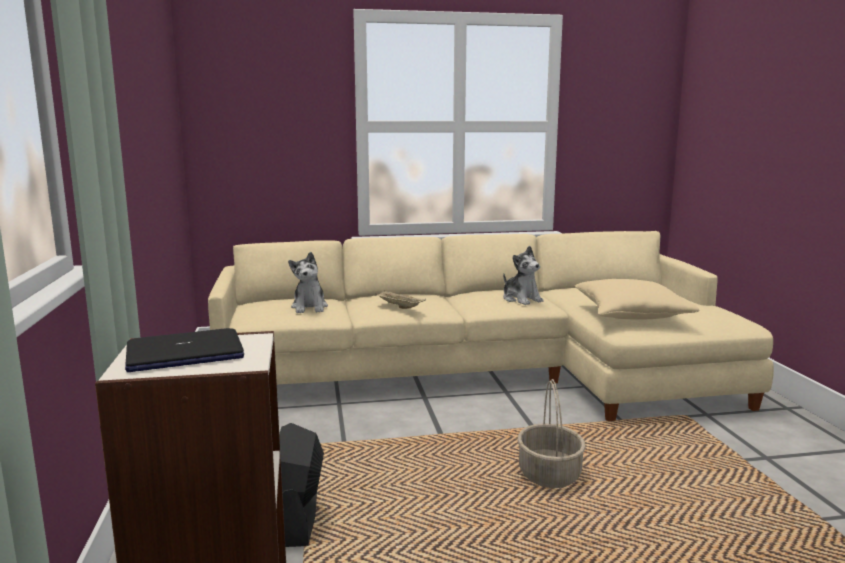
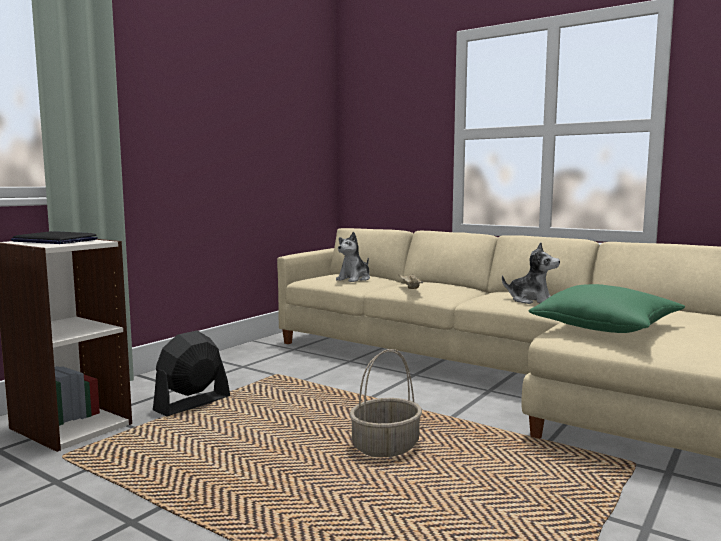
camera: 45 degrees right, 5 degrees down
plush toy [503,246,544,305] -> plush toy turned 75 degrees counterclockwise [502,242,560,304]
beige pillow [575,279,699,320] -> green pillow [529,284,685,333]

